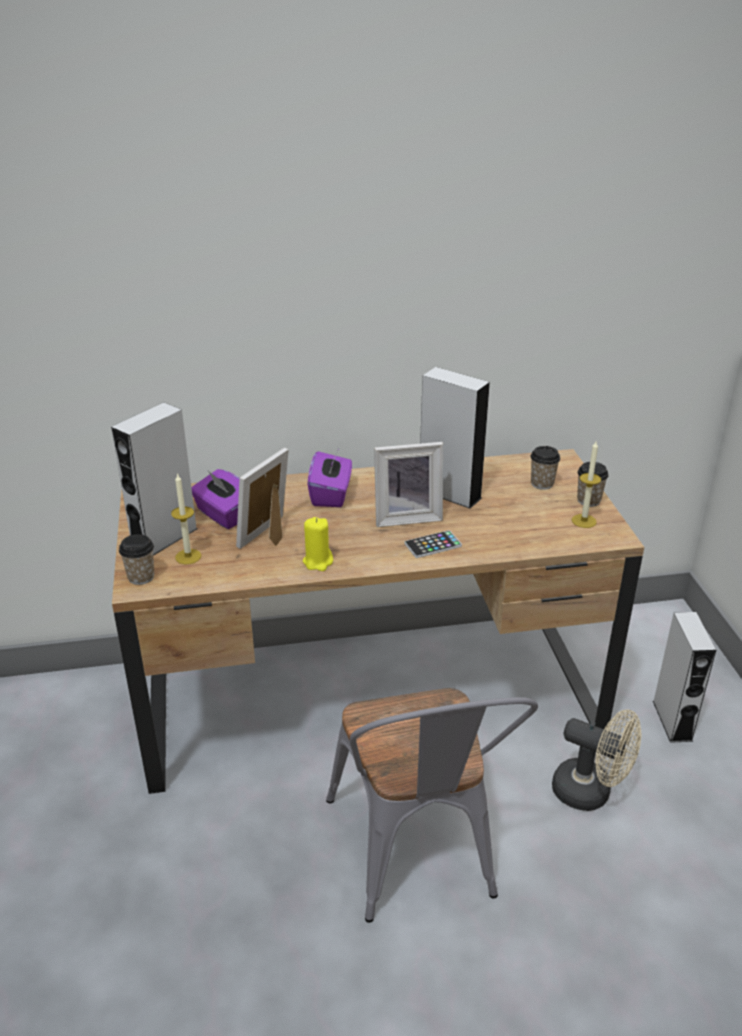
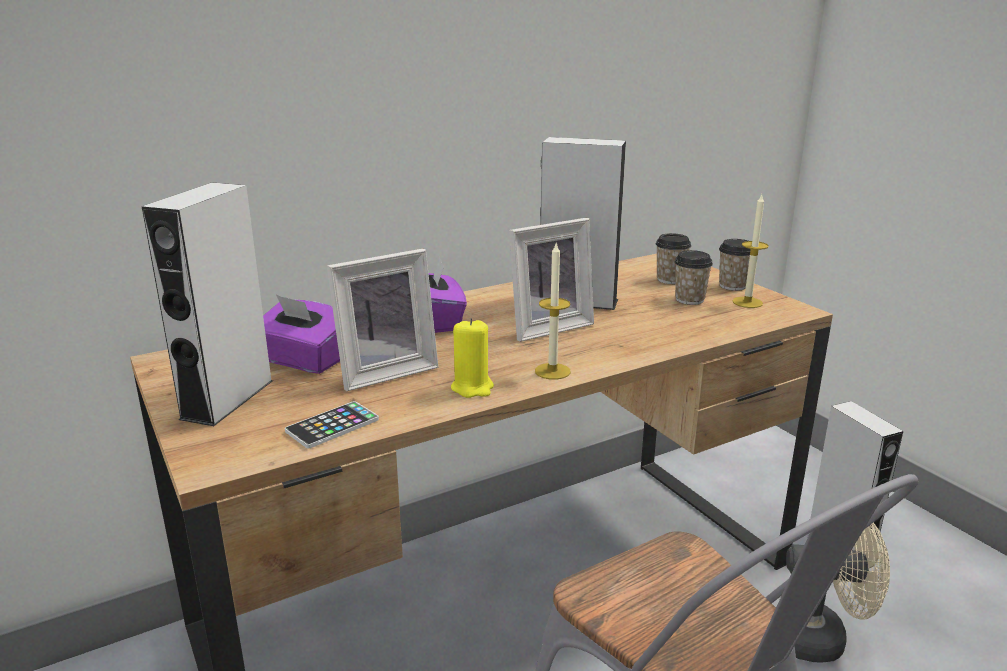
camera: 20 degrees left, 10 degrees down
cup [119,534,154,585] -> cup moved to [674,250,713,305]
candle [171,473,201,564] -> candle moved to [535,244,571,380]
picture frame [236,448,289,549] -> picture frame turned 135 degrees counterclockwise [327,249,438,391]
phone [405,530,462,558] -> phone moved to [285,401,379,449]

